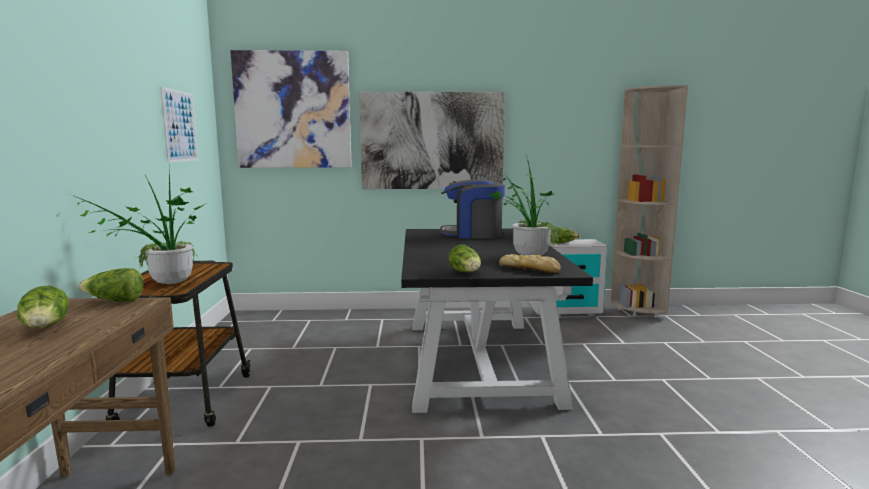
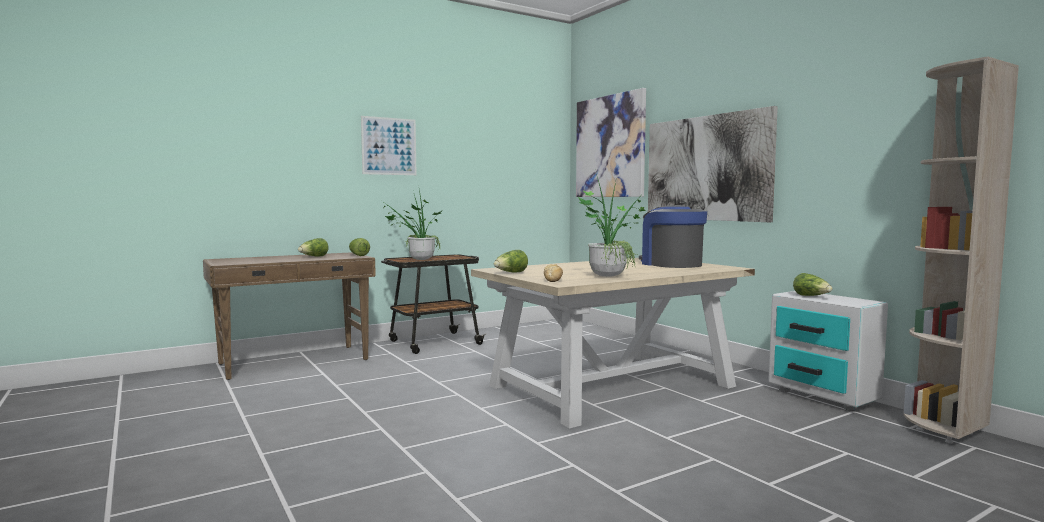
camera: 60 degrees right, 5 degrees down
picture [160,87,198,163] -> picture moved to [361,116,417,175]
black dining table [401,228,593,413] -> beige dining table [471,258,755,429]

